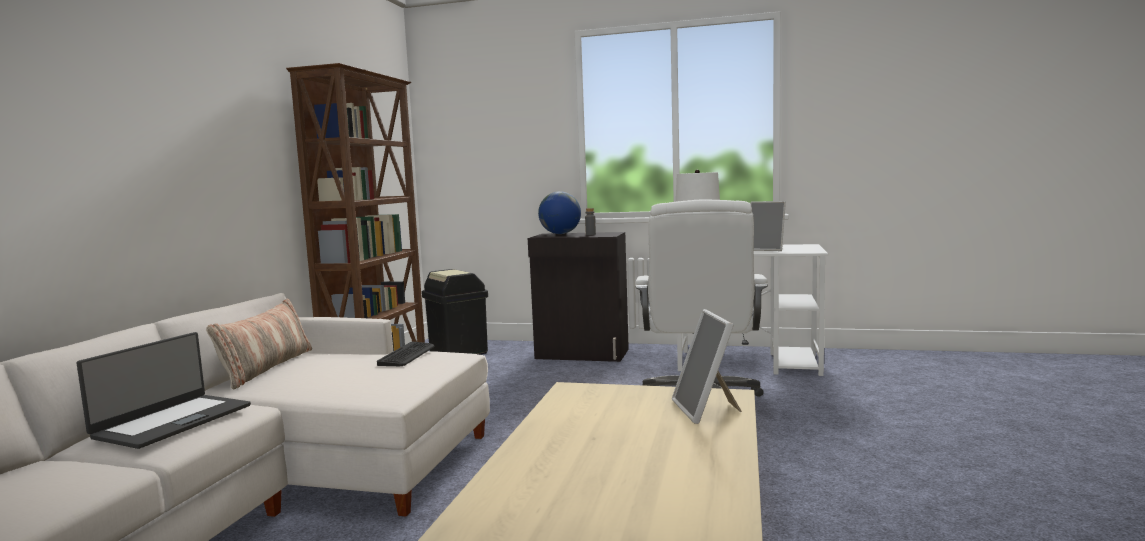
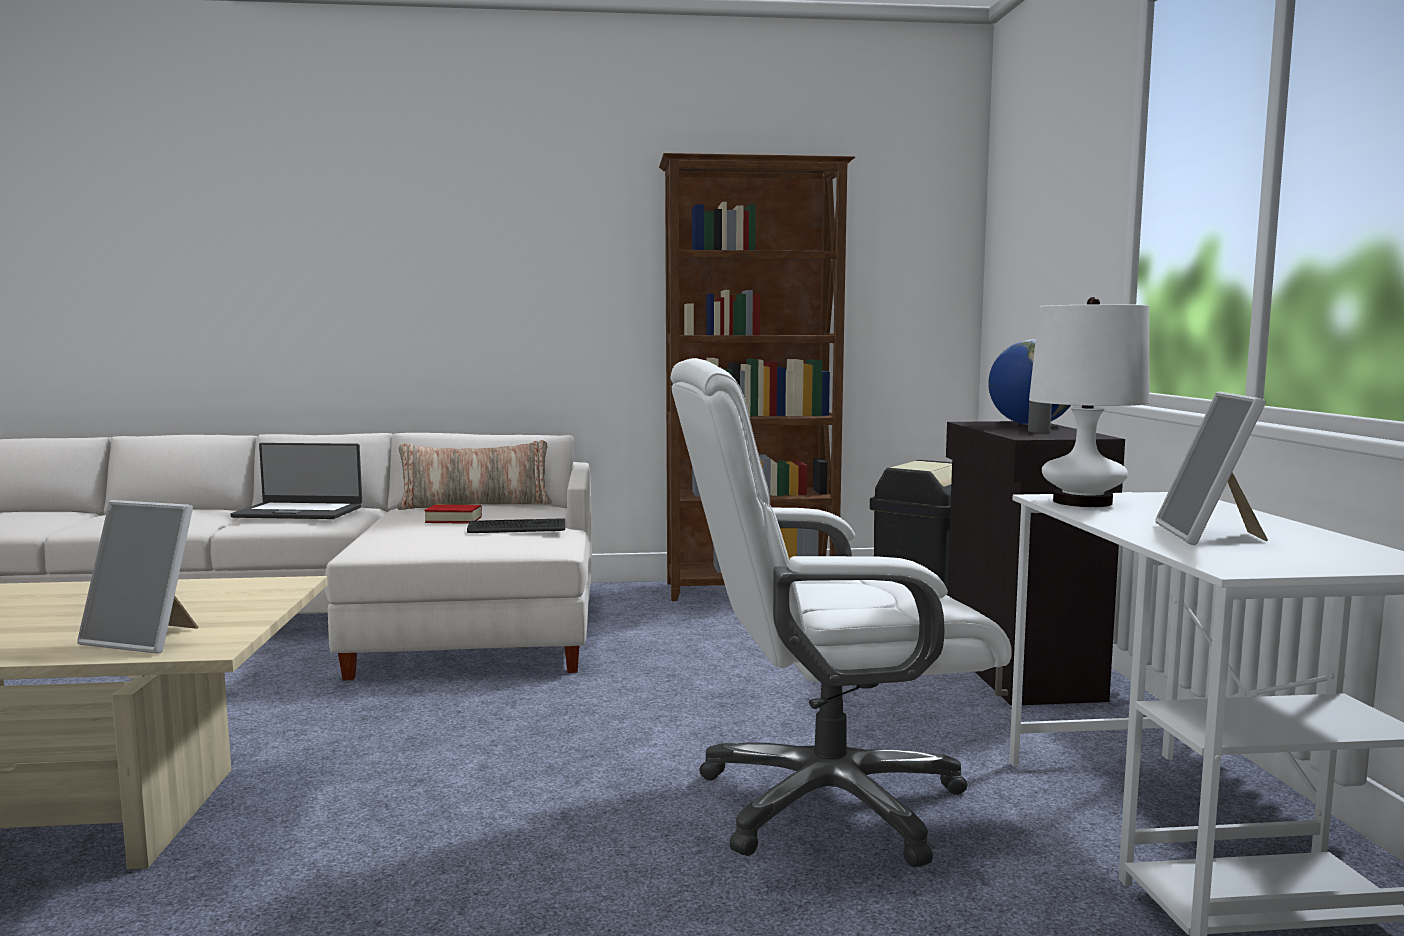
camera: 70 degrees right, 0 degrees up
picture frame [672,309,742,424] -> picture frame turned 135 degrees counterclockwise [77,500,199,654]
none -> book [424,504,482,524]

